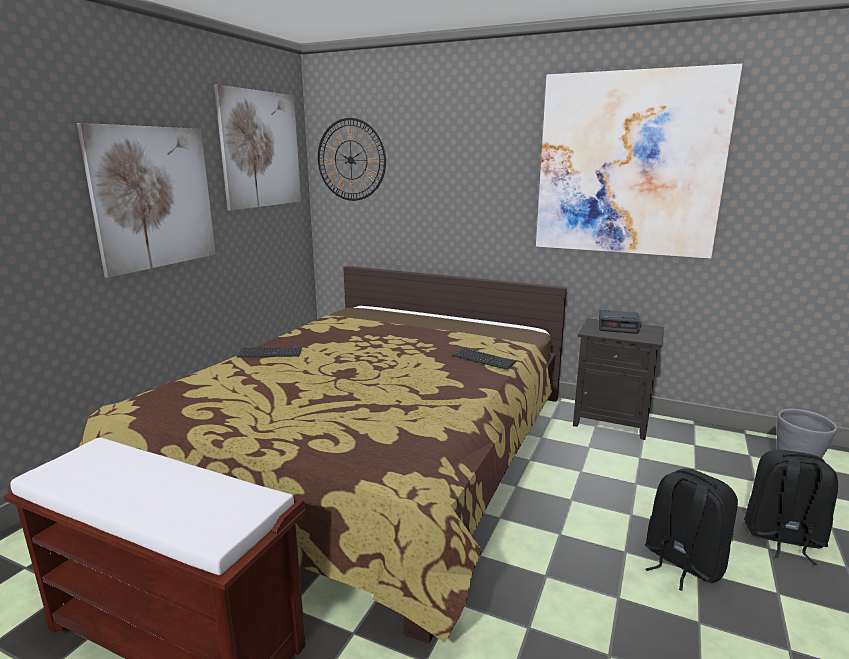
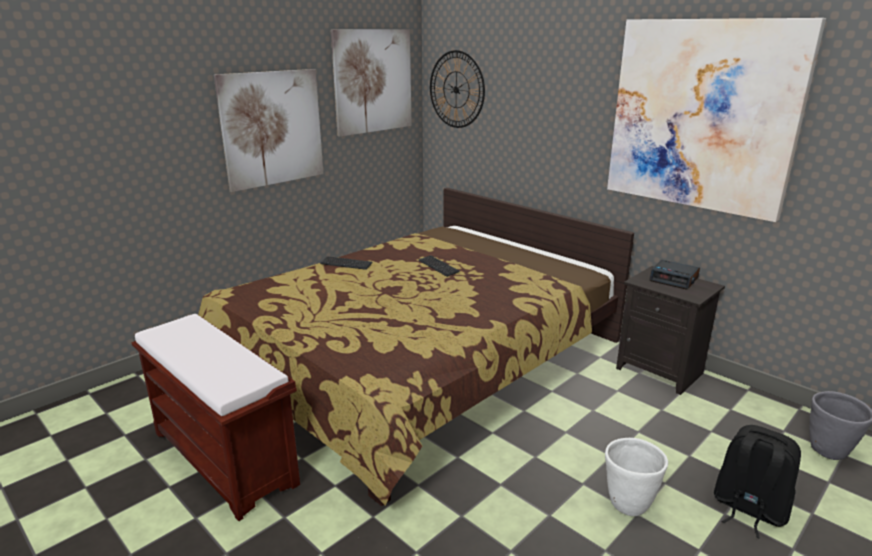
camera: 20 degrees right, 5 degrees up
keyboard [453,348,516,370] -> keyboard moved to [419,255,460,277]
black backpack [645,468,738,591] -> white planter [605,438,668,516]

